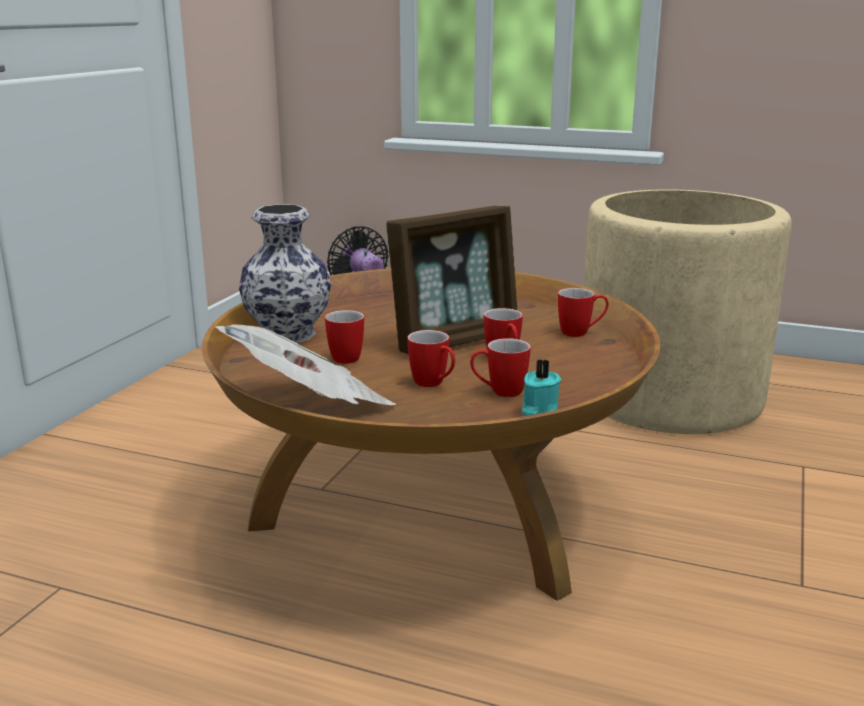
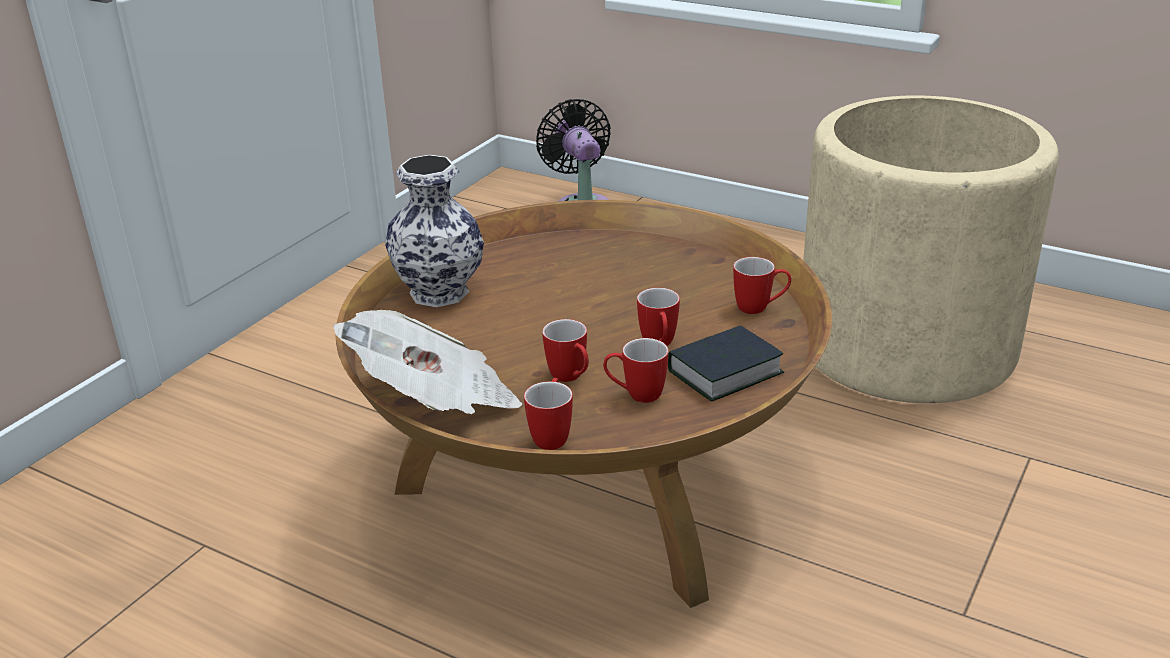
camera: 10 degrees right, 10 degrees up
mug [325,310,364,364] -> mug moved to [524,378,573,450]
picture frame [387,206,517,354] -> none
turquoise candle [521,359,561,416] -> none
none -> book [668,325,784,401]

